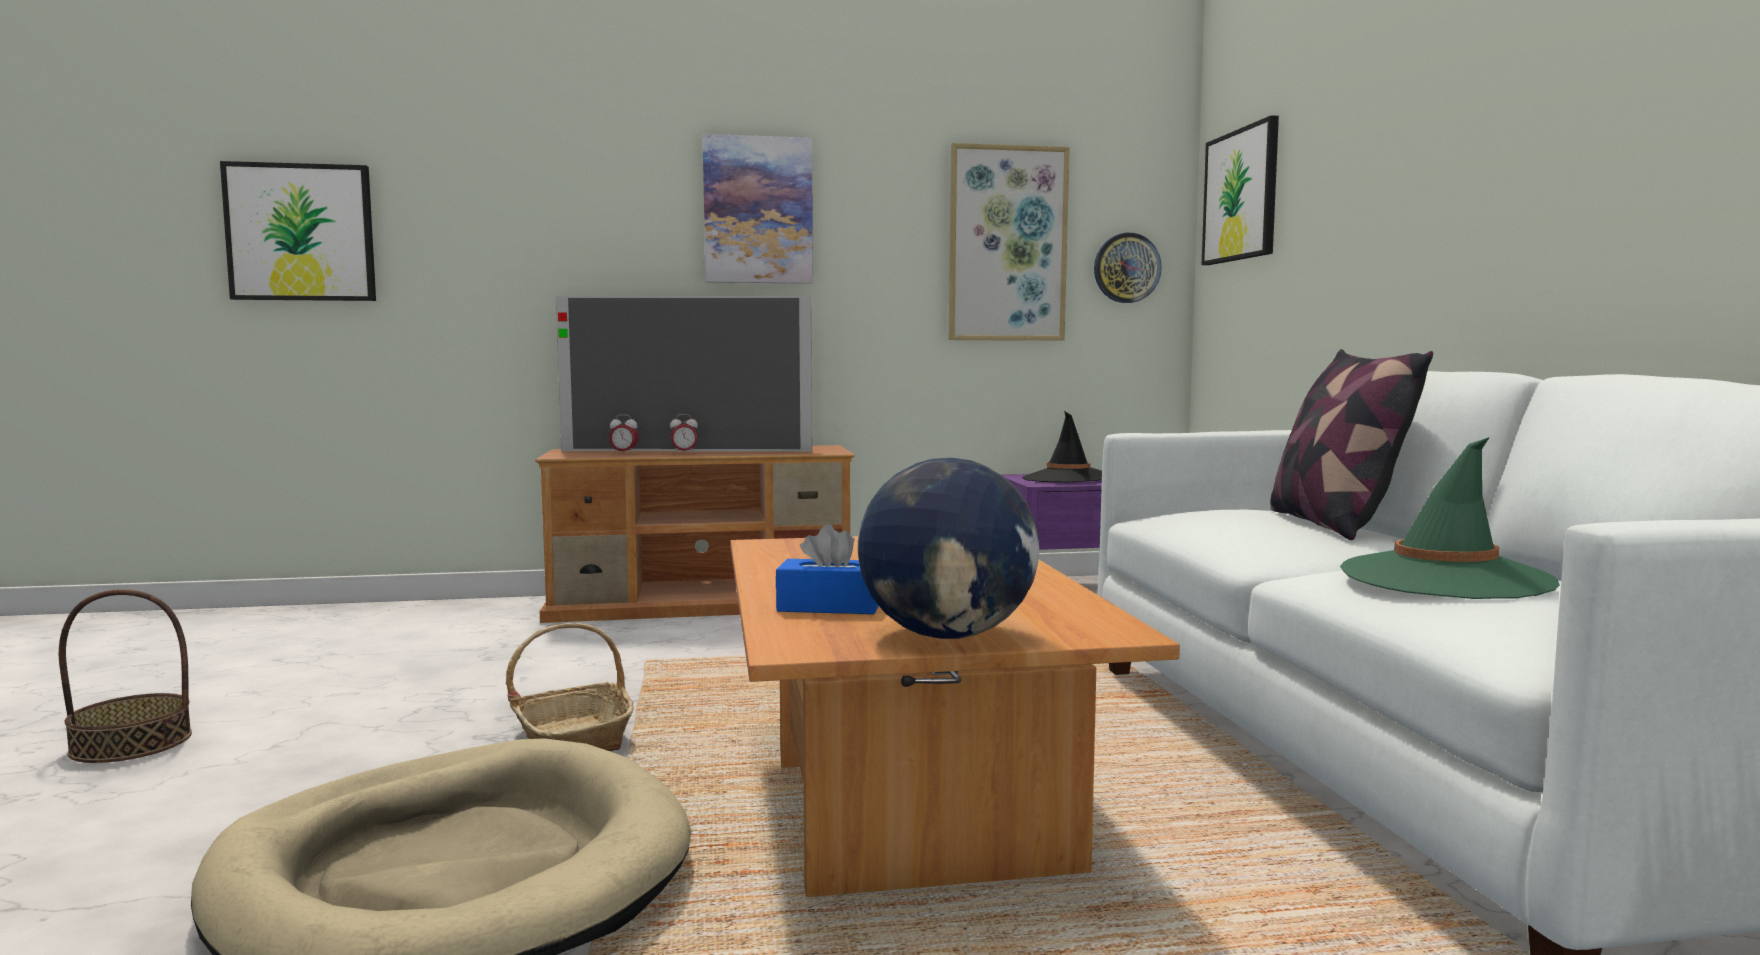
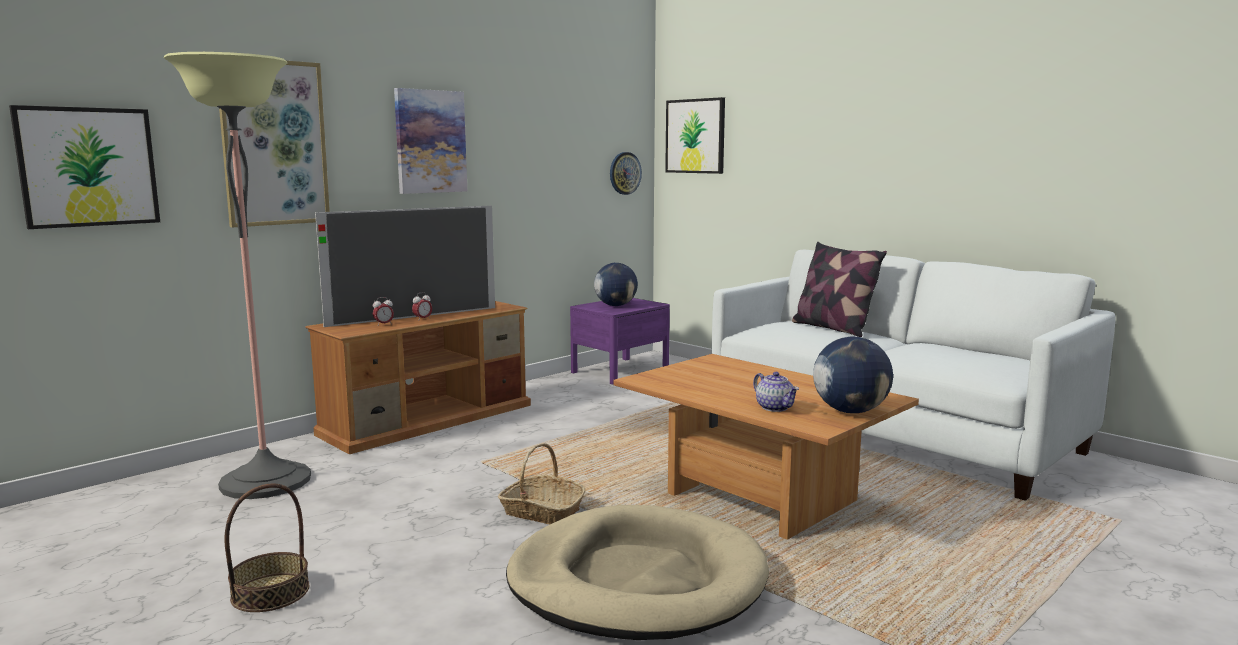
camera: 35 degrees left, 5 degrees up
blue tissue box [776,524,879,614] -> teapot [753,372,799,412]
picture [949,143,1070,340] -> picture moved to [219,61,330,228]
black hat [1022,411,1102,482] -> globe [594,263,638,306]
green hat [1340,437,1560,599] -> none
none -> floor lamp [163,52,311,499]

